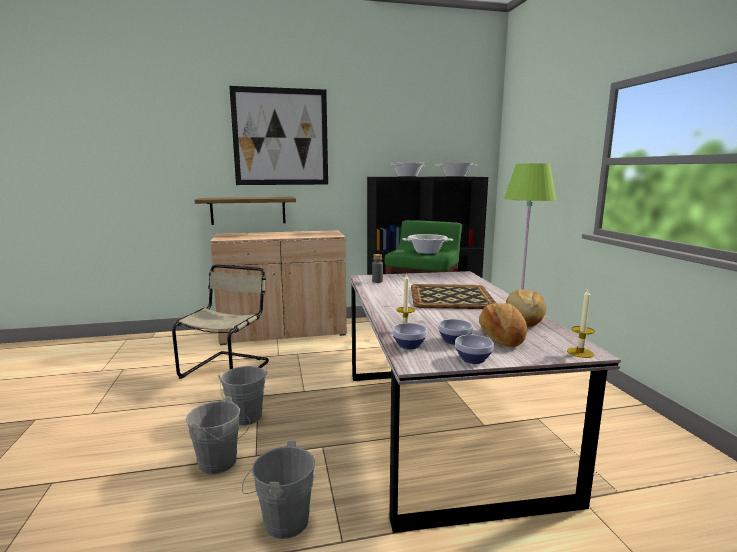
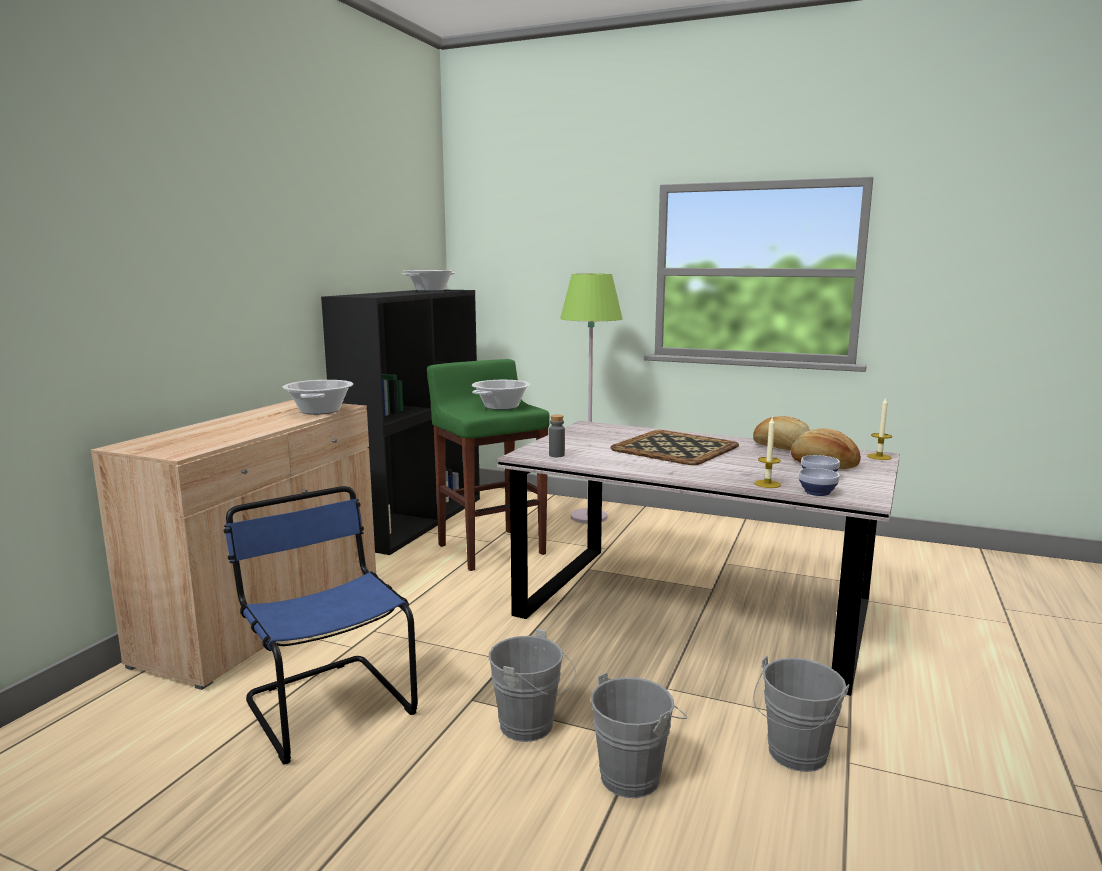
camera: 55 degrees left, 0 degrees up
beige chair [172,265,269,379] -> blue chair [224,486,418,765]
shelf [195,197,296,225] -> none
picture [229,86,328,185] -> none
cooking pot [391,163,424,177] -> cooking pot moved to [283,380,353,415]
bowl [455,335,494,364] -> none

